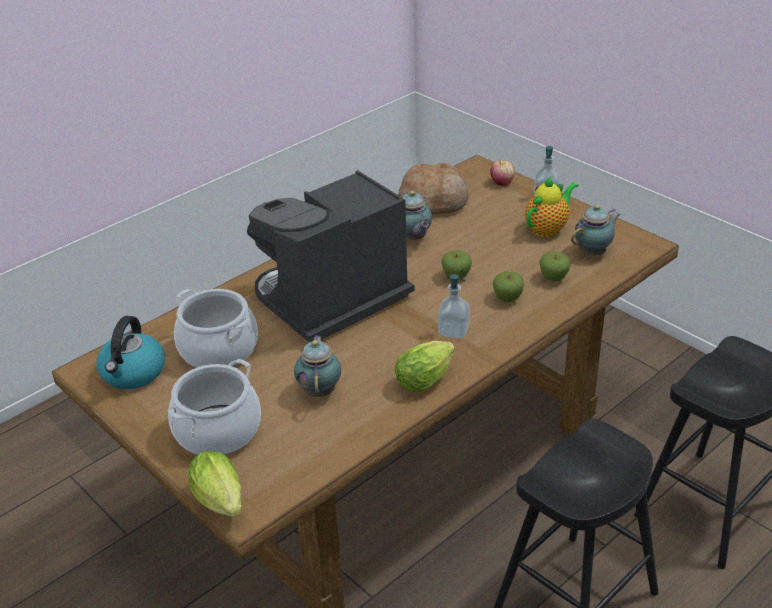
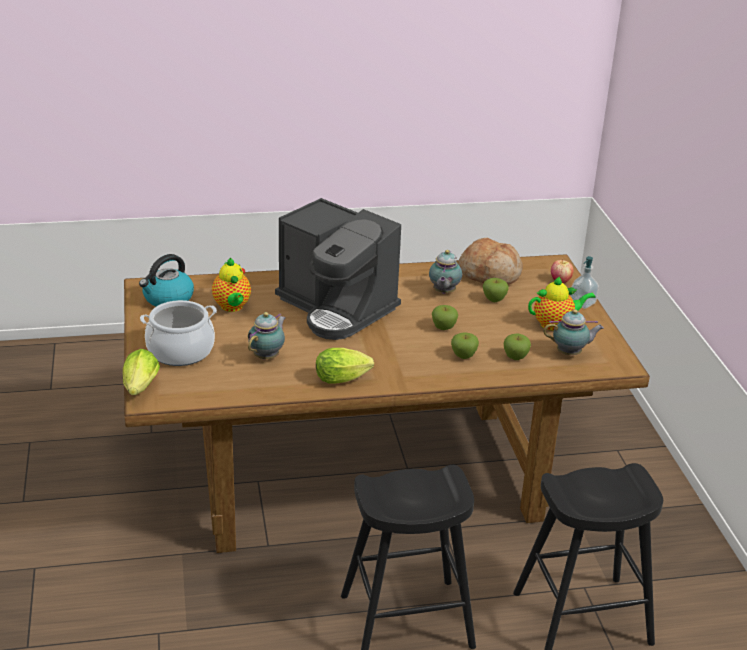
camera: 30 degrees right, 5 degrees down
cooking pot [174,289,258,368] -> teapot [212,258,251,312]
coffee machine [247,170,415,342] -> coffee machine turned 135 degrees counterclockwise [275,198,401,340]
soap dispenser [438,274,470,339] -> none
none -> apple [483,278,509,302]

